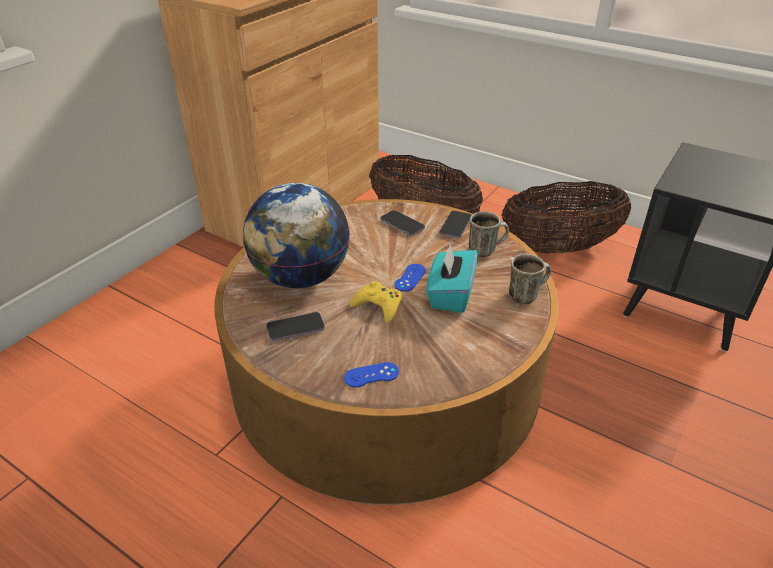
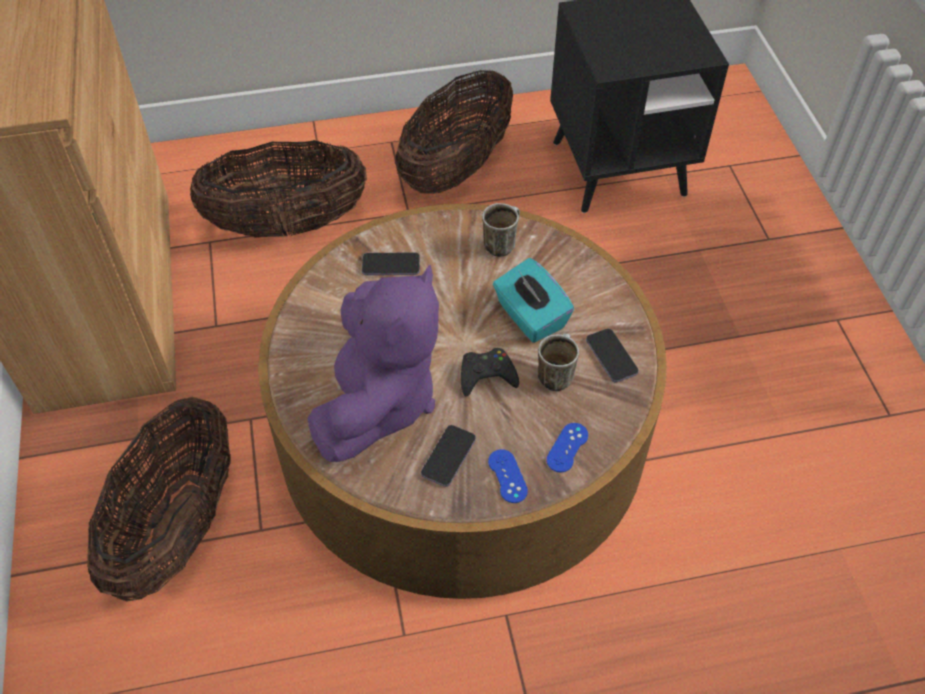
camera: 45 degrees left, 15 degrees up
globe [243,183,350,288] -> purple plush toy [307,265,439,462]
yellow game controller [350,281,402,323] -> black game controller [461,348,519,397]
blue game controller [394,264,426,292] -> blue game controller moved to [488,449,528,503]
phone [440,211,472,238] -> phone moved to [586,329,639,382]
mug [509,254,551,304] -> mug moved to [538,333,579,391]
none -> basket [87,397,231,601]

